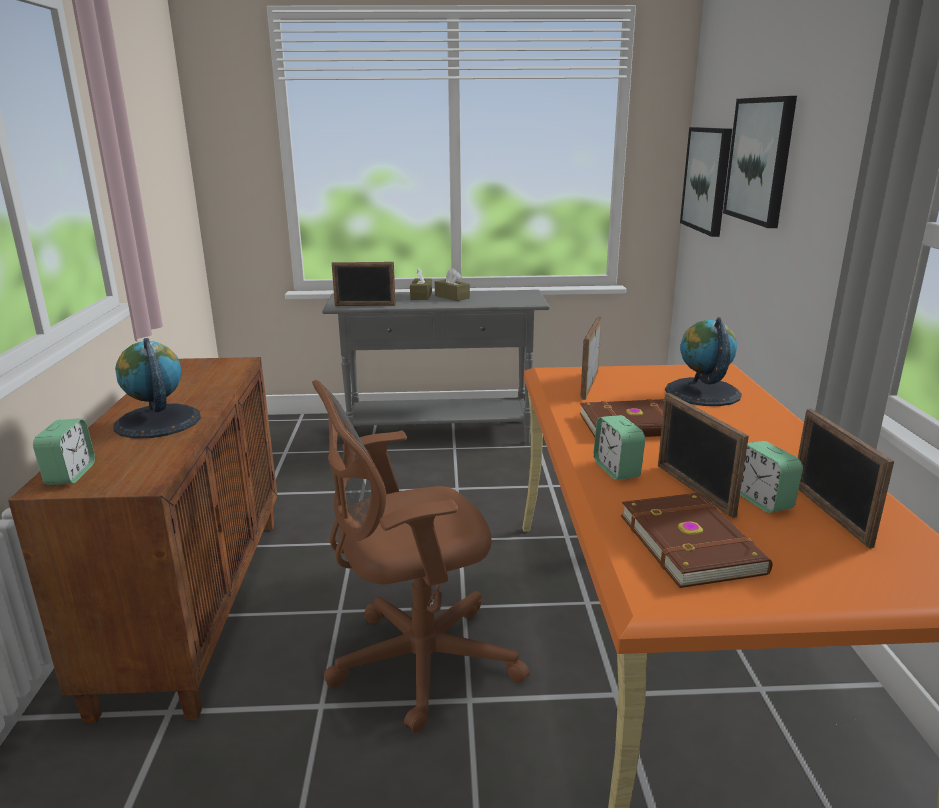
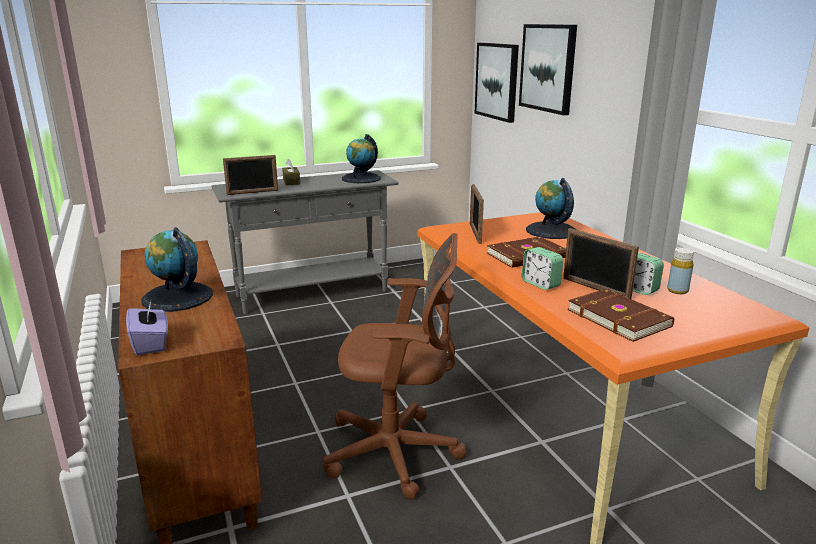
camera: 20 degrees left, 0 degrees up
alarm clock [33,419,95,485] -> purple tissue box [126,301,168,356]
brown office chair [312,380,530,733] -> brown office chair turned 135 degrees counterclockwise [323,233,466,499]
brown tissue box [435,268,470,301] -> none
picture frame [798,409,894,548] -> yellow bottle [667,247,694,294]
none -> globe [342,134,381,183]

